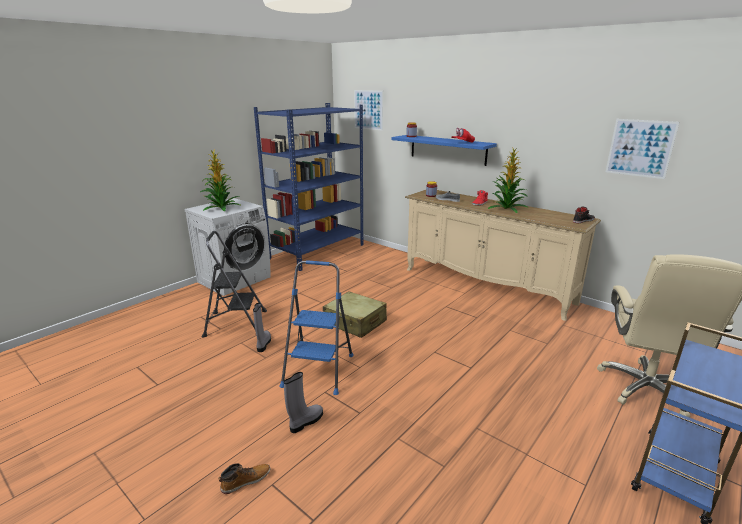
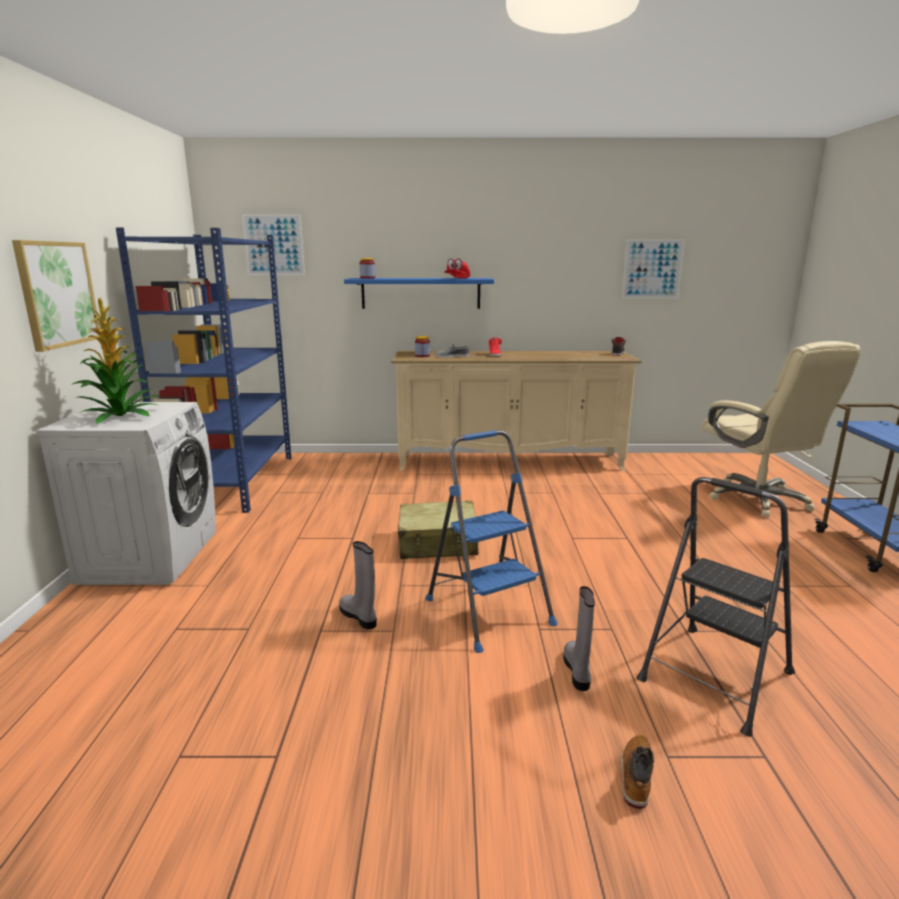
camera: 40 degrees left, 5 degrees down
black step ladder [202,231,267,338] -> black step ladder moved to [637,477,795,737]
potted plant [488,147,529,213] -> none
none -> picture [12,240,100,352]

